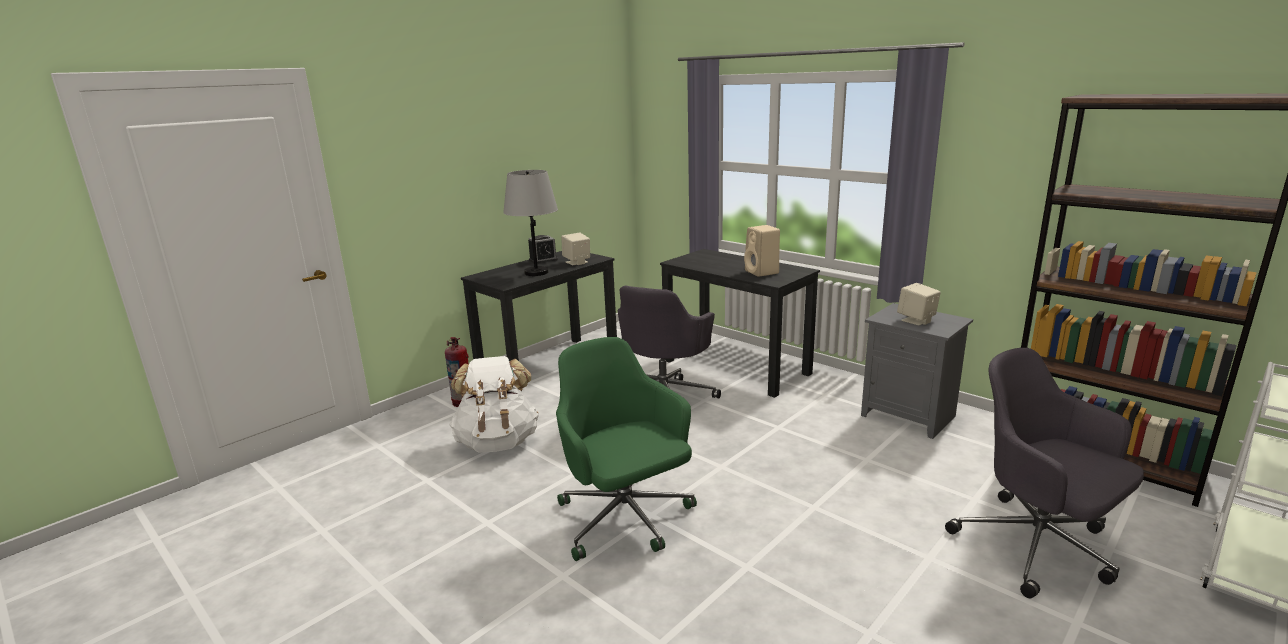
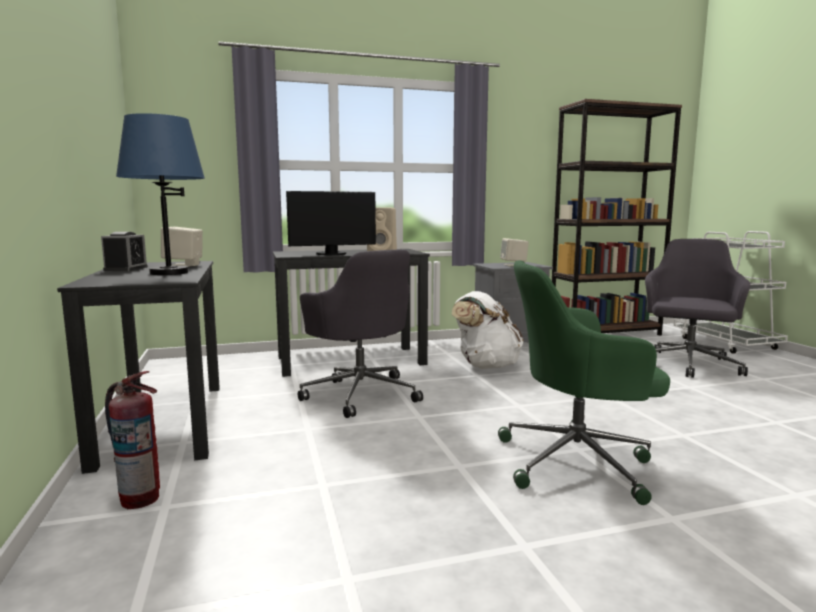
camera: 60 degrees left, 10 degrees down
white backpack [449,356,539,453] -> white backpack moved to [452,291,524,369]
grey table lamp [503,170,558,276] -> blue table lamp [116,113,205,275]
grey office chair [945,348,1144,598] -> grey office chair turned 120 degrees clockwise [645,239,750,378]
none -> monitor [286,191,376,255]

